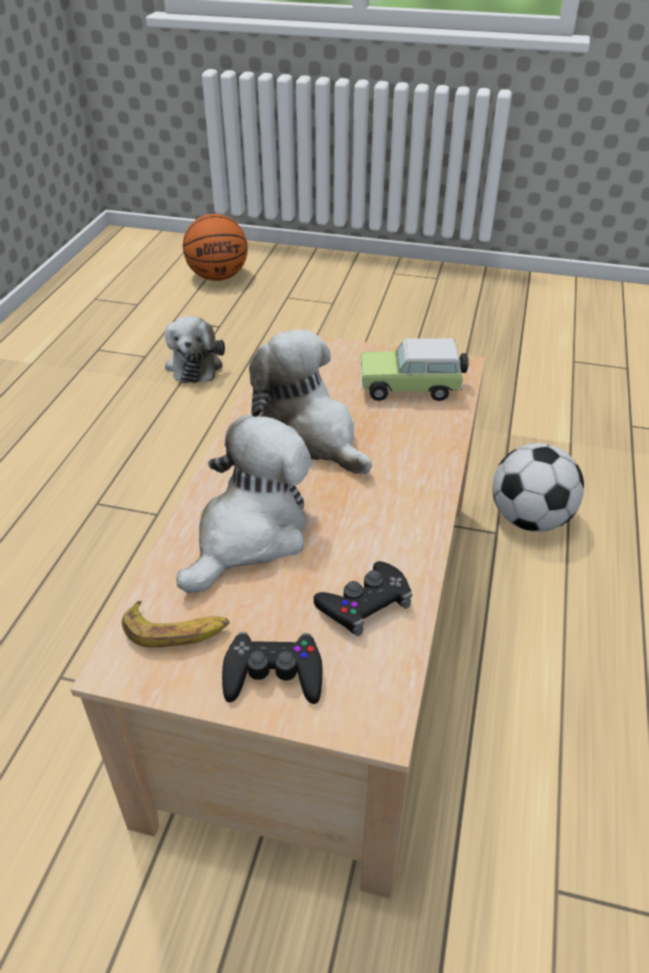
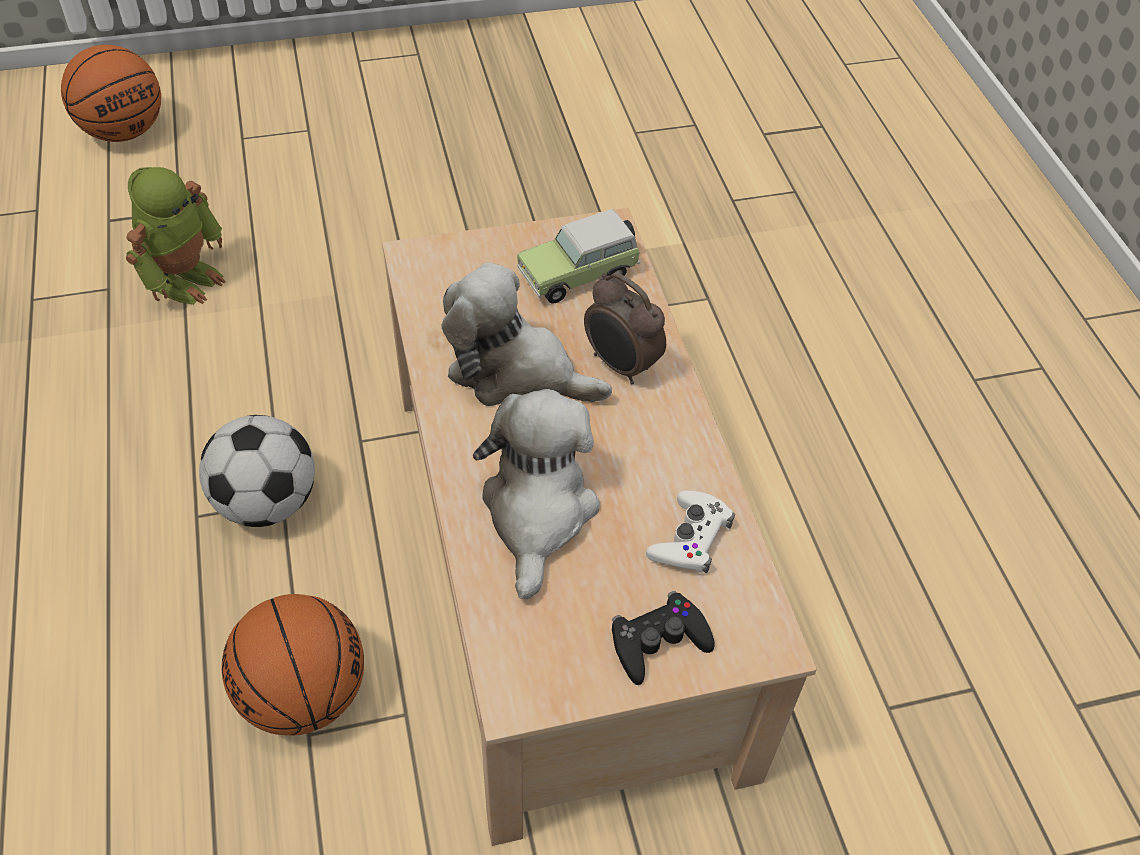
camera: 30 degrees left, 10 degrees up
banana [122,600,229,647] -> none
plush toy [165,316,225,383] -> toy robot [126,167,225,305]
black game controller [314,561,412,636] -> white game controller [646,491,735,573]
football [493,443,584,532] -> football moved to [199,415,315,527]
none -> basketball [222,594,364,736]
none -> alarm clock [584,272,666,384]

